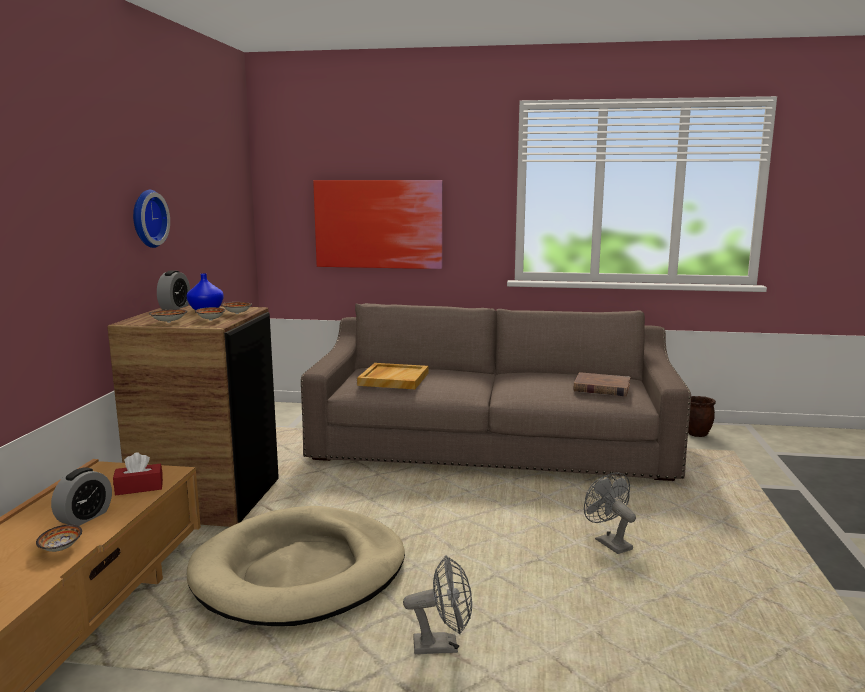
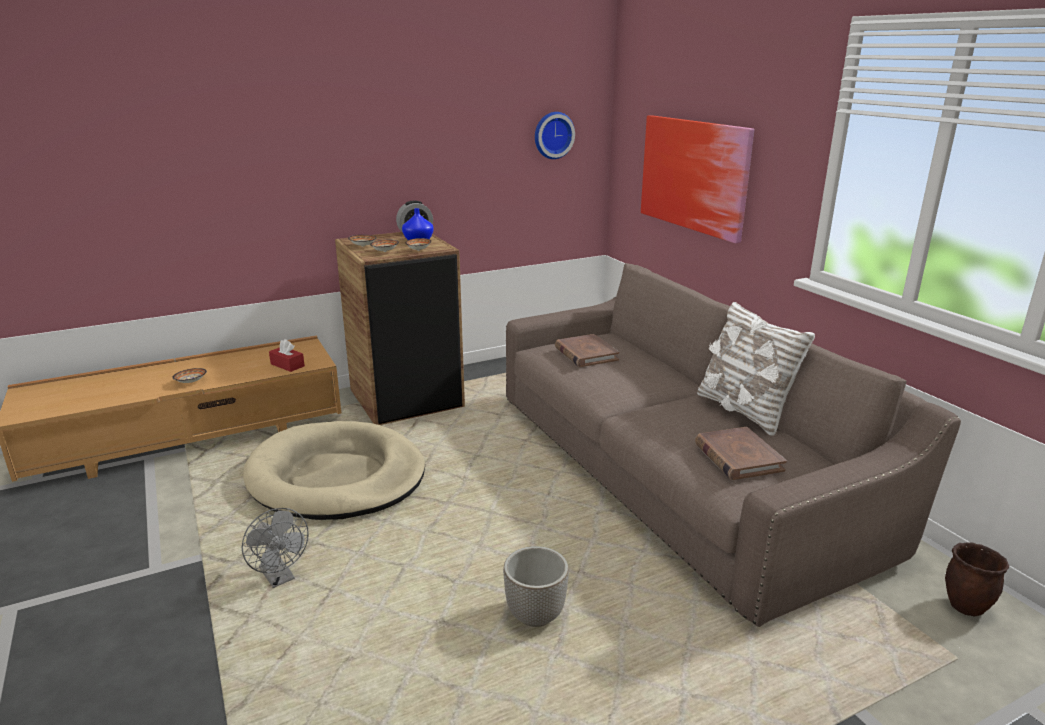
camera: 55 degrees right, 10 degrees up
alarm clock [51,467,112,526] -> none
wall clock [133,190,170,248] -> wall clock moved to [535,112,575,159]
beige tray [357,363,428,389] -> brown book [555,334,619,367]
grey fan [584,472,636,554] -> planter [503,546,569,627]
none -> white pillow [697,302,815,436]

